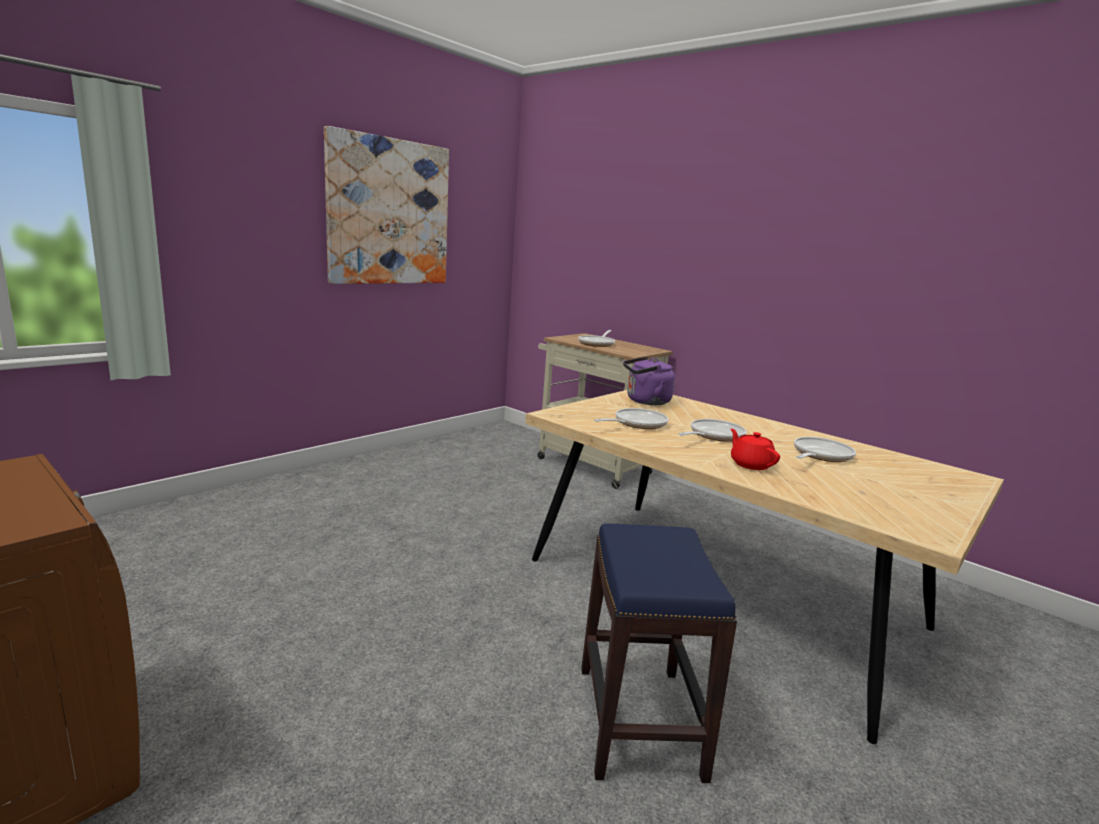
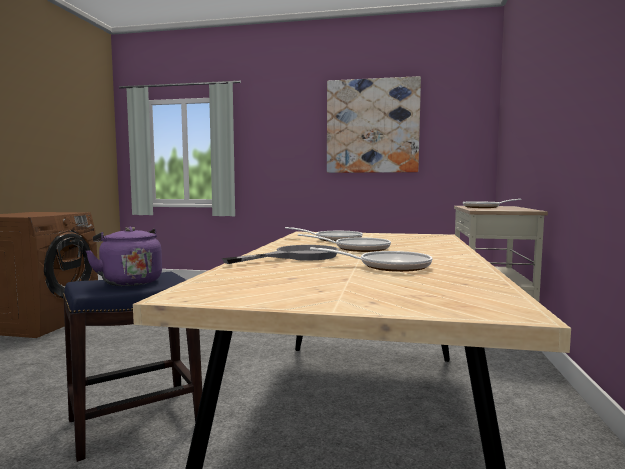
camera: 60 degrees right, 10 degrees down
purple kettle [623,357,675,405] -> purple kettle moved to [86,227,162,286]
red teapot [731,428,780,470] -> grey frying pan [222,245,339,264]

